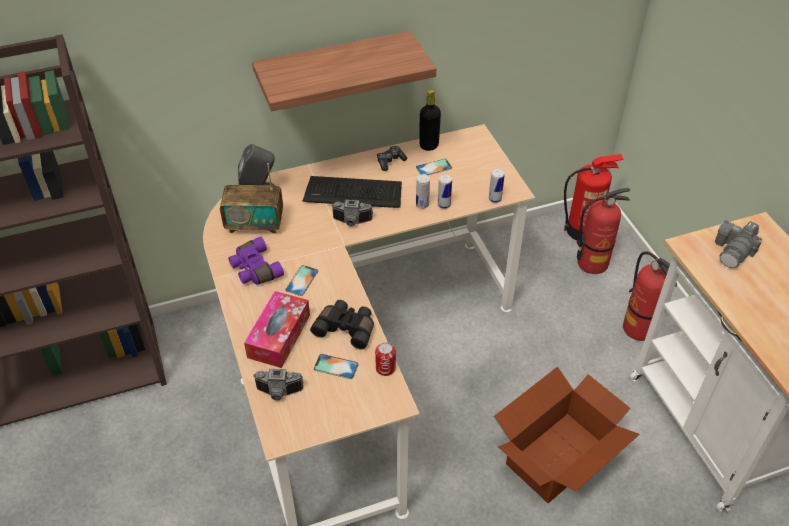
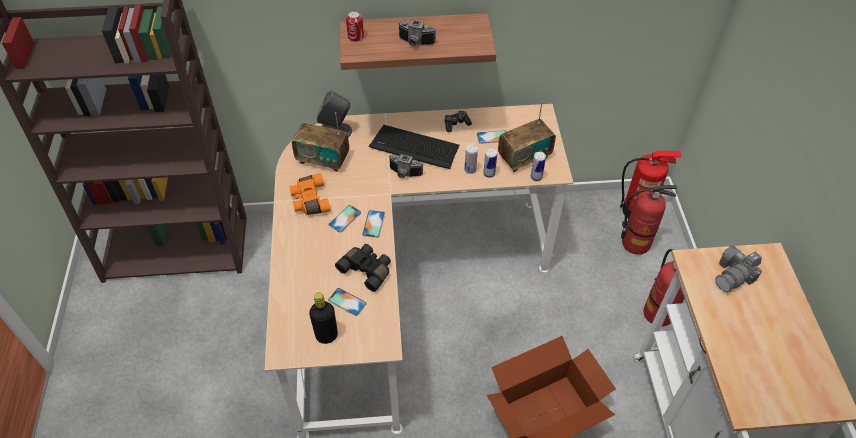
camera: 15 degrees right, 5 degrees up
purple binoculars [228,237,284,285] -> orange binoculars [289,173,331,215]
tissue box [244,291,310,368] -> none
camera [253,369,304,401] -> camera moved to [398,20,436,46]
can [375,343,396,376] -> can moved to [346,11,364,42]
black bottle [419,90,441,151] -> black bottle moved to [309,293,338,344]
none -> phone [362,210,385,238]
none -> radio [498,102,556,172]

